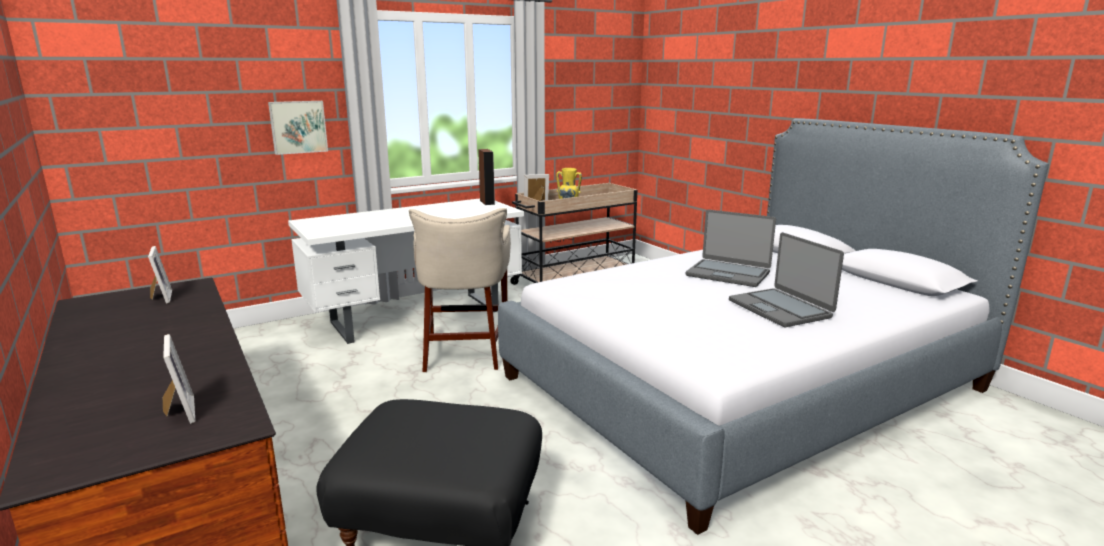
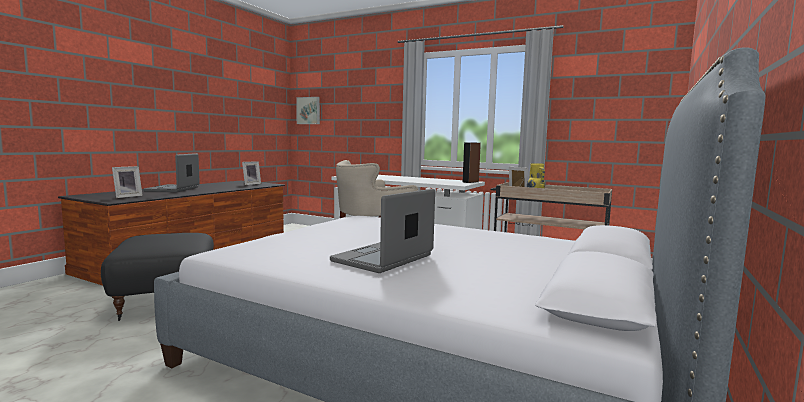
camera: 60 degrees right, 10 degrees down
picture [268,101,328,155] -> picture moved to [296,97,320,124]
laptop [686,209,776,287] -> laptop moved to [144,153,200,192]

